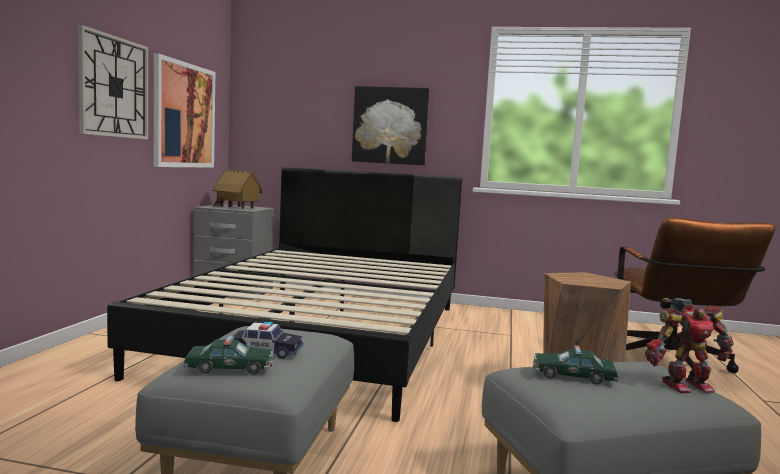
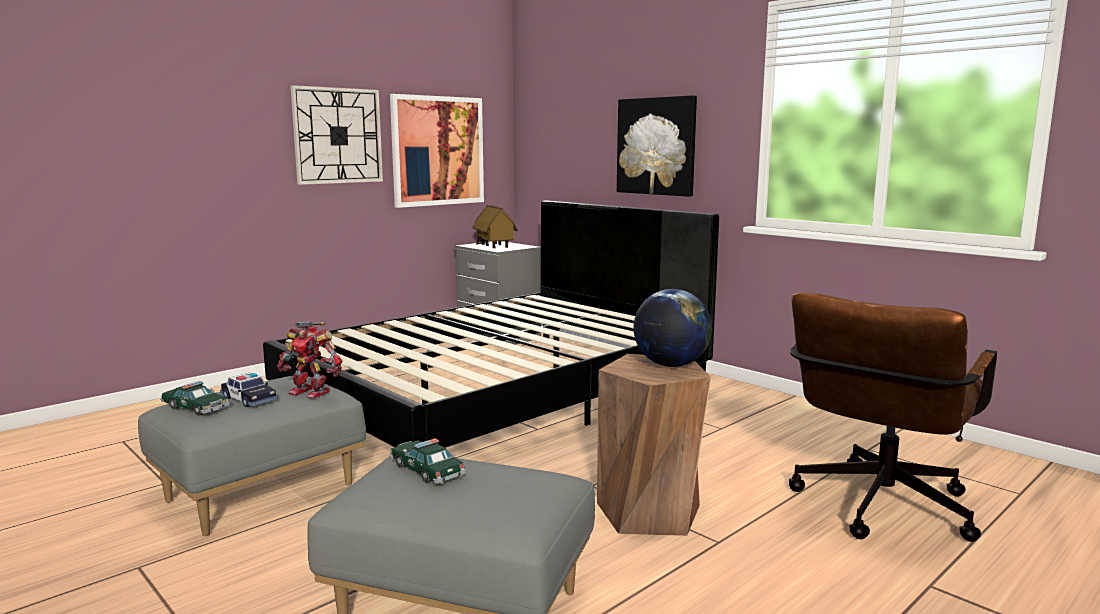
camera: 35 degrees right, 5 degrees up
toy robot [645,298,734,393] -> toy robot moved to [277,322,343,399]
none -> globe [634,289,712,367]

